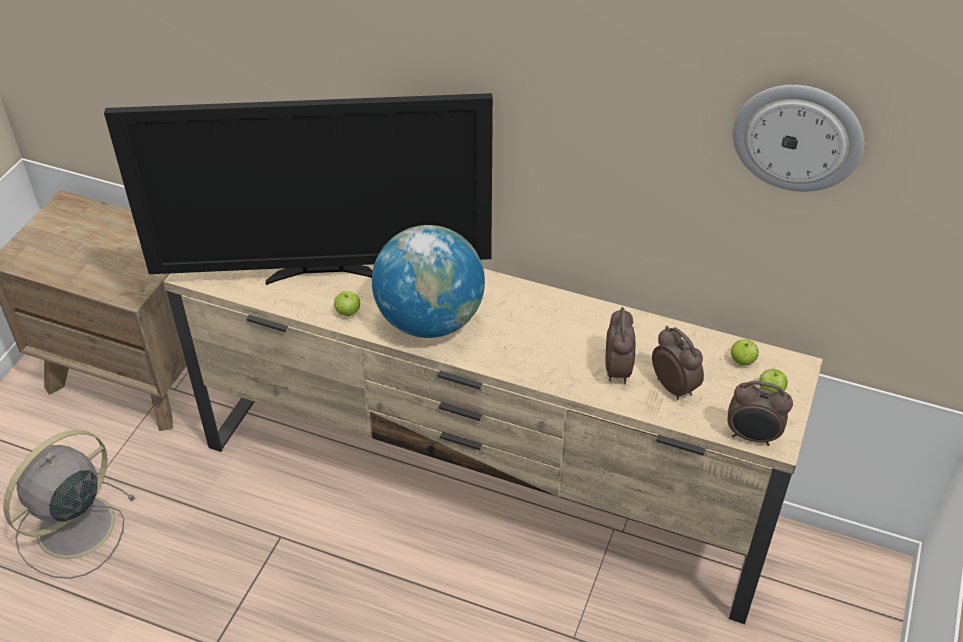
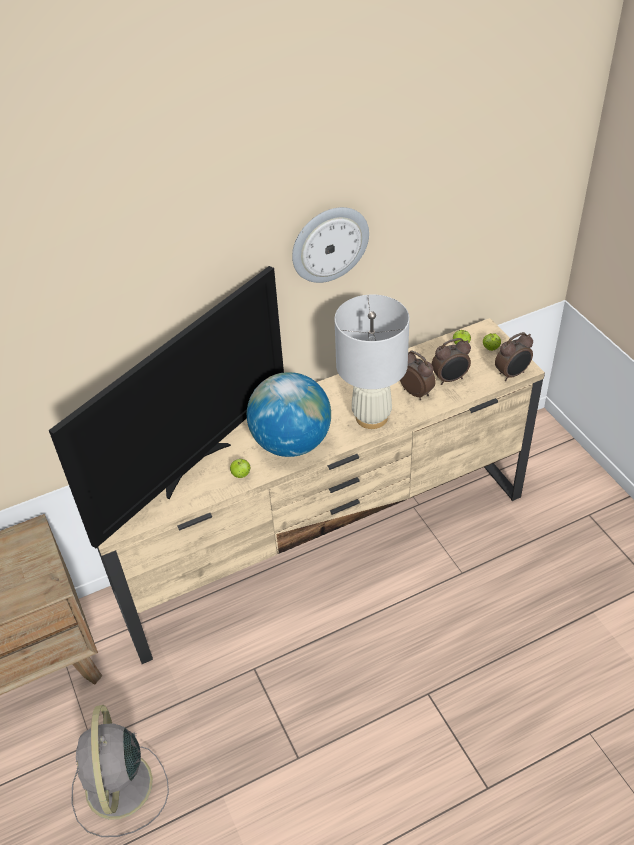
camera: 45 degrees left, 0 degrees up
alarm clock [652,326,704,400] -> alarm clock turned 150 degrees clockwise [432,338,471,385]
wall clock [733,85,864,192] -> wall clock moved to [292,207,369,283]
none -> white table lamp [335,295,410,429]

